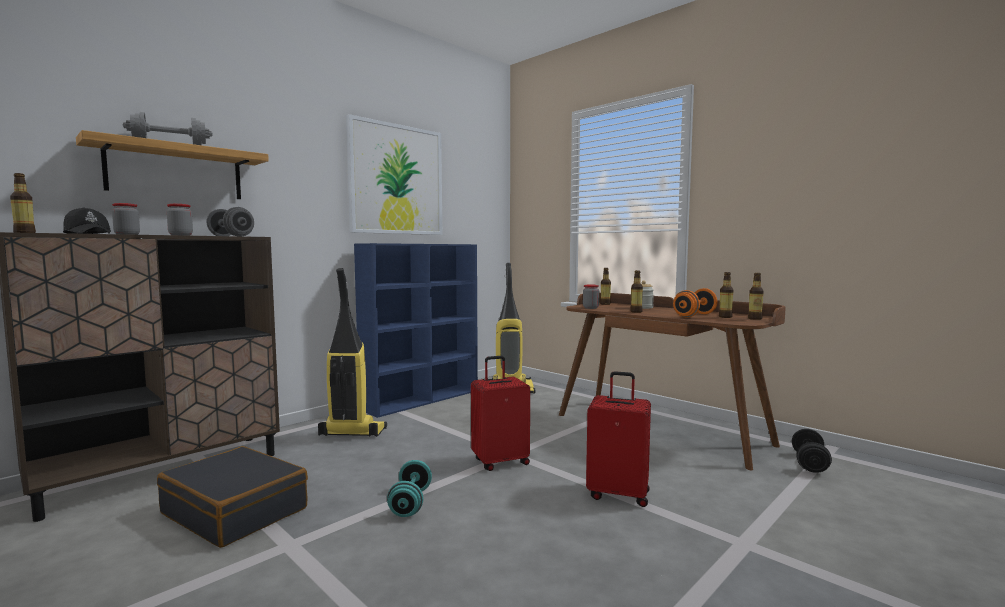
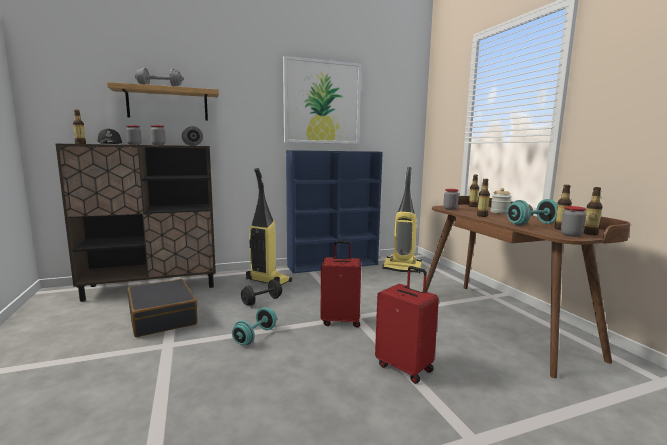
camera: 25 degrees right, 5 degrees up
orange dumbbell [673,288,717,317] -> turquoise dumbbell [507,199,558,226]
black dumbbell [792,429,832,473] -> black dumbbell moved to [241,280,282,306]
none -> jar [561,206,586,237]

